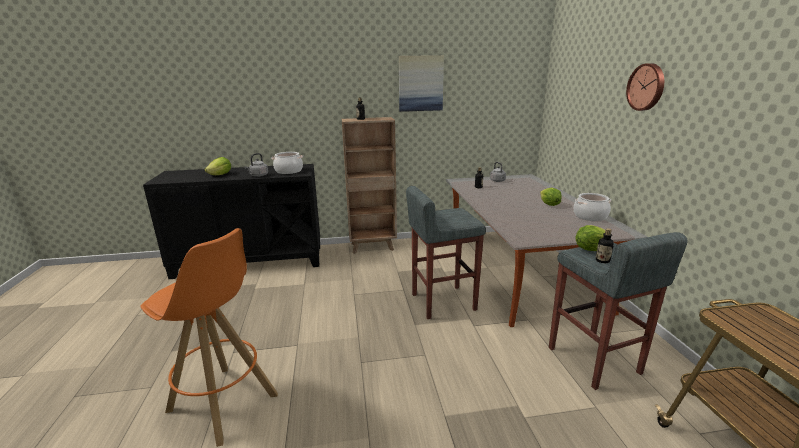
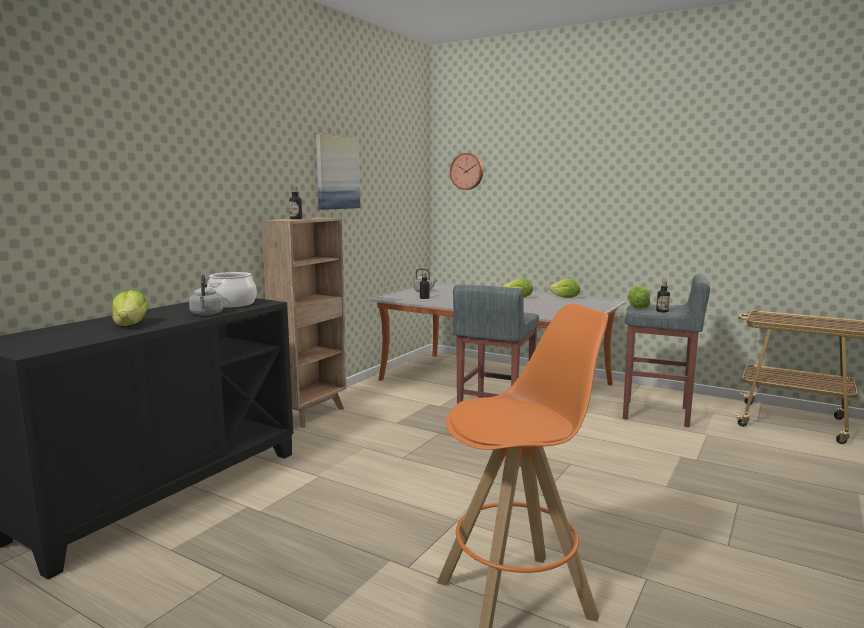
camera: 50 degrees left, 10 degrees down
cooking pot [574,193,611,221] -> lettuce [549,279,580,298]
wall clock [626,63,664,111] -> wall clock moved to [450,153,483,190]

